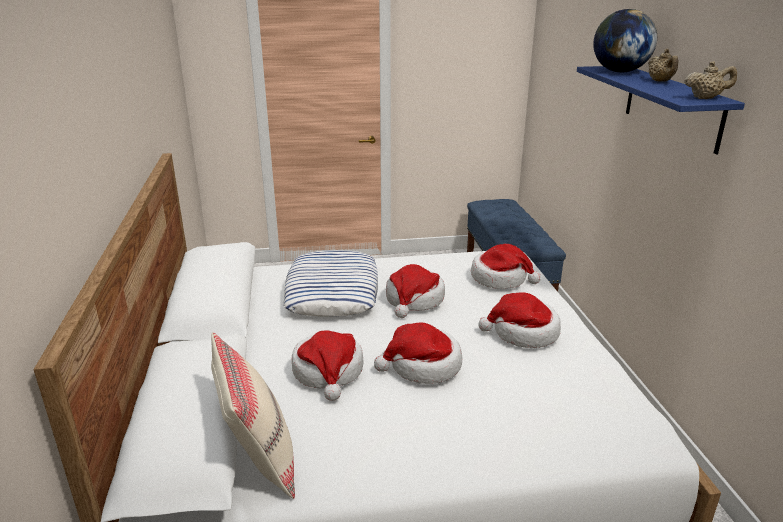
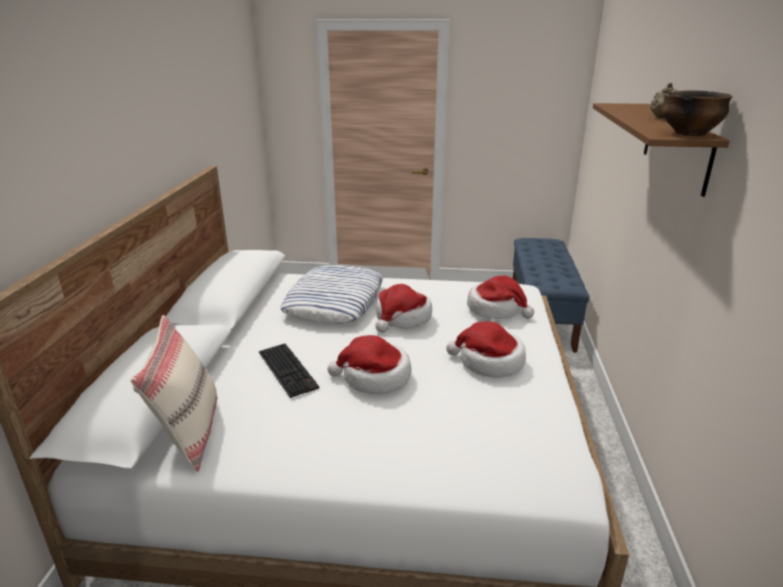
camera: 15 degrees right, 0 degrees up
hat [292,330,364,401] -> keyboard [259,344,319,398]
blue shelf [577,66,745,155] -> brown shelf [593,103,730,197]
globe [593,9,657,72] -> none
beige teapot [684,61,737,99] -> bowl [661,90,733,136]

